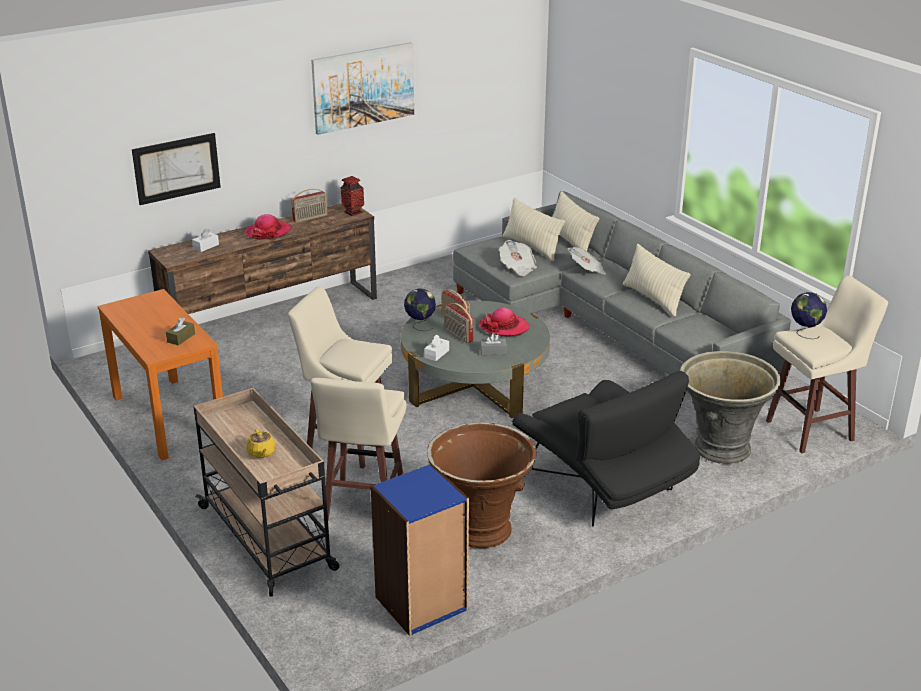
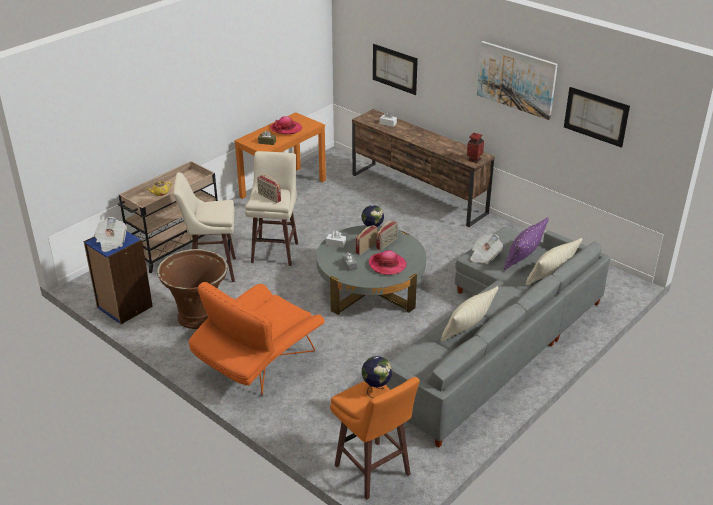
camera: 75 degrees right, 5 degrees up
hat [244,214,292,240] -> hat moved to [271,116,302,134]
radio [291,189,327,223] -> radio moved to [257,175,281,203]
beige pillow [503,198,565,261] -> purple pillow [504,217,549,271]
black armchair [512,371,700,526] -> orange armchair [189,282,325,395]
newspaper [568,247,606,275] -> newspaper moved to [94,217,127,252]
grey planter [680,351,781,464] -> none
beige stool [766,276,888,453] -> orange stool [330,377,420,499]
none -> picture [564,87,630,148]

